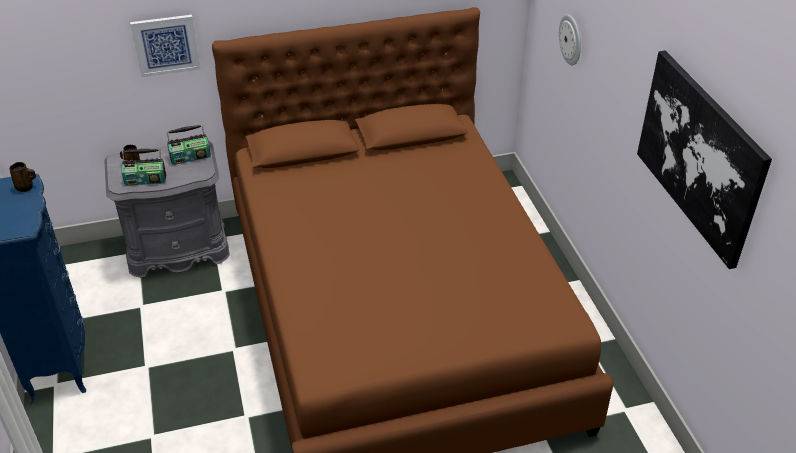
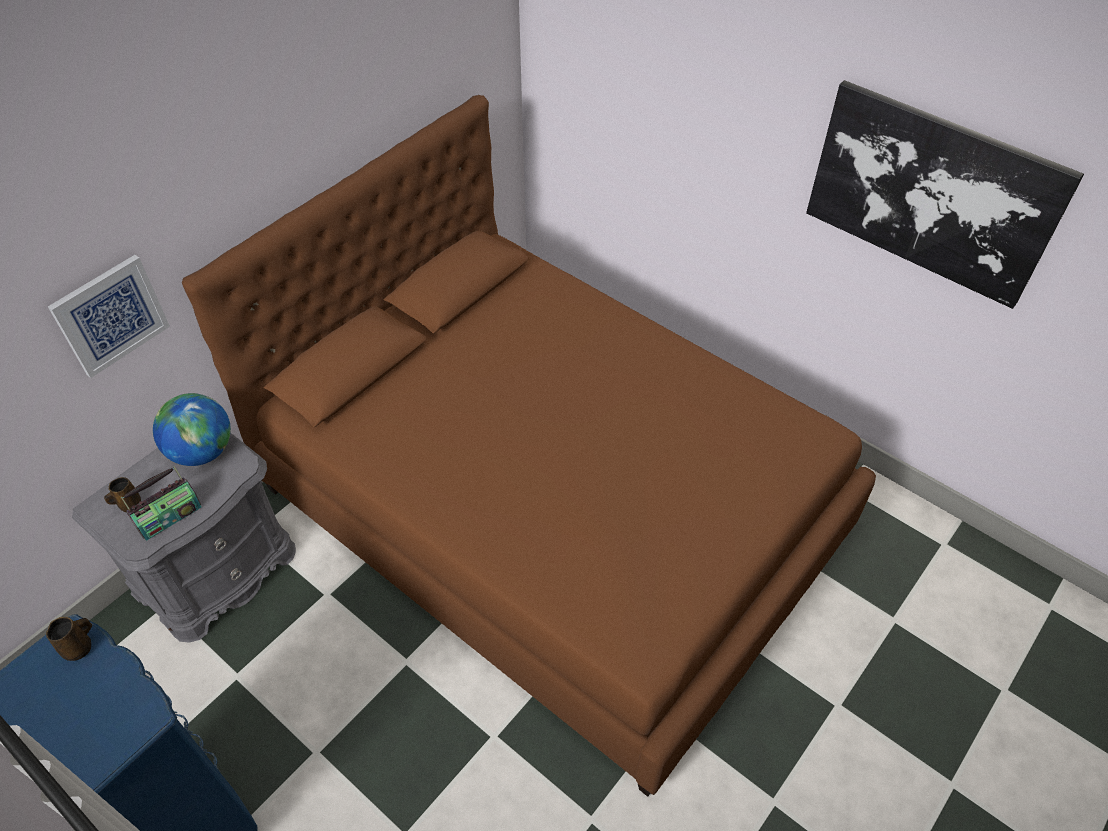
camera: 35 degrees left, 10 degrees up
radio [167,125,211,165] -> globe [153,393,231,466]
wall clock [559,14,581,66] -> none

